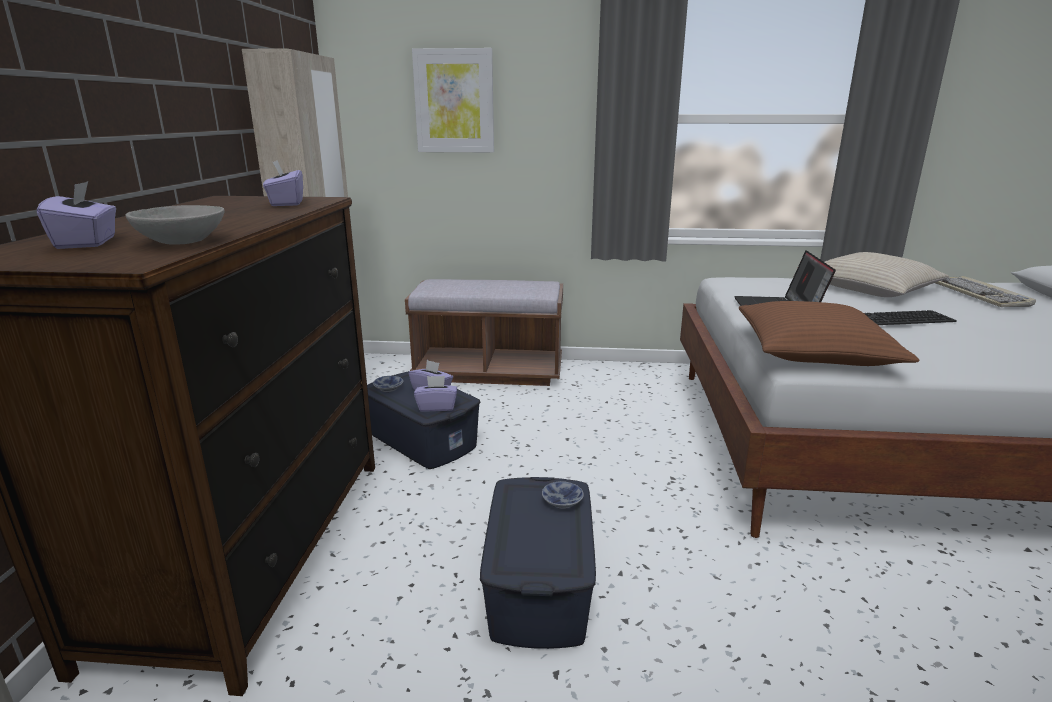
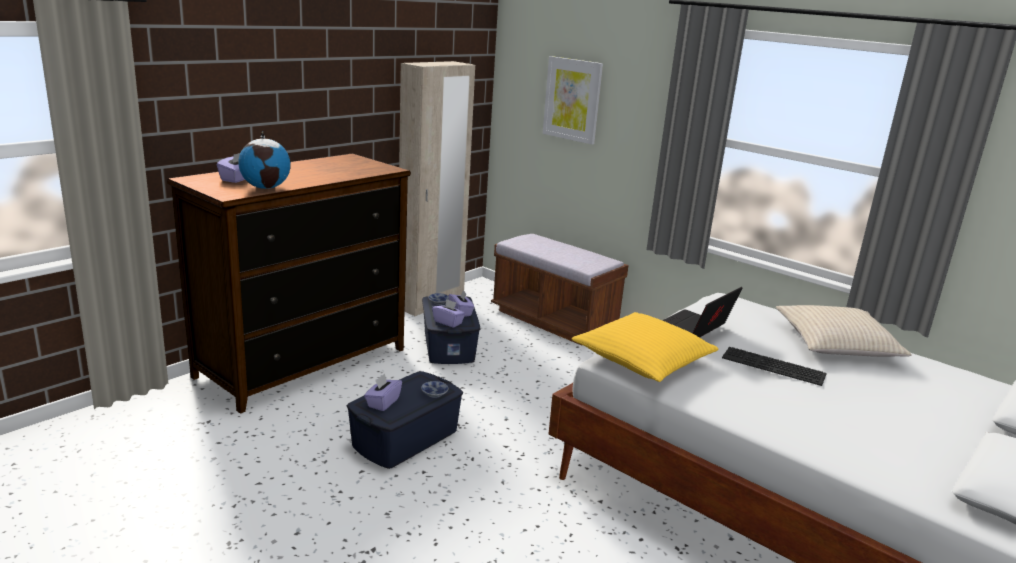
camera: 35 degrees right, 0 degrees up
grey bowl [126,205,225,245] -> globe [238,131,291,189]
purple tissue box [263,160,303,206] -> purple tissue box moved to [364,374,402,411]
brown pillow [739,301,920,366] -> yellow pillow [572,312,719,382]
keyboard [935,276,1036,307] -> none

